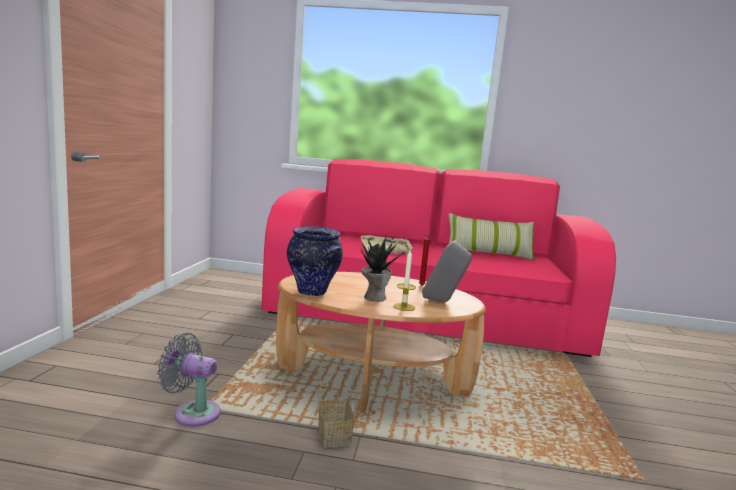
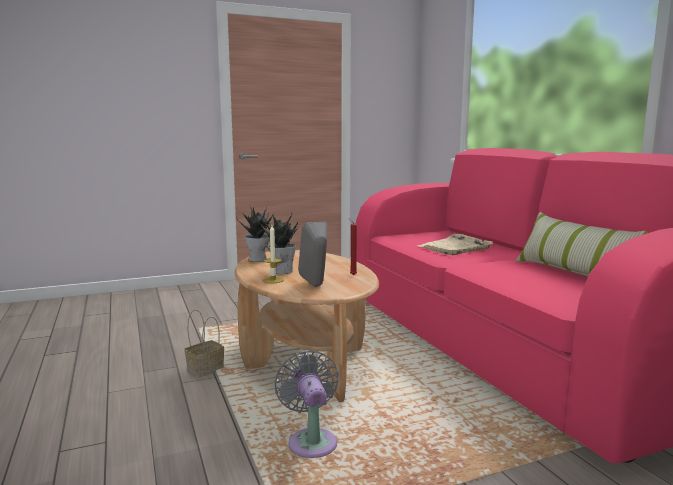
camera: 60 degrees right, 0 degrees up
grey fan [157,333,221,427] -> grey fan moved to [275,350,339,458]
vase [287,226,343,296] -> potted plant [236,206,273,262]

